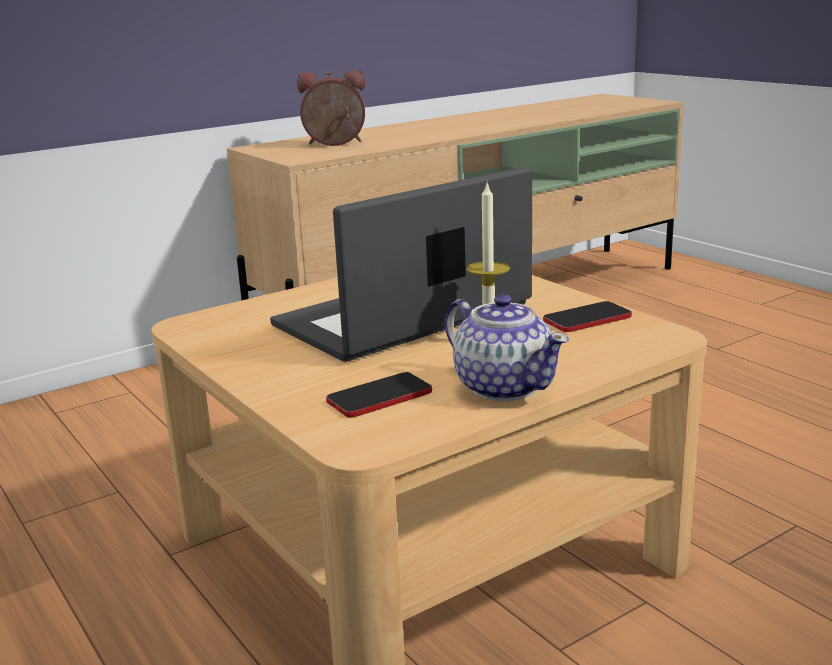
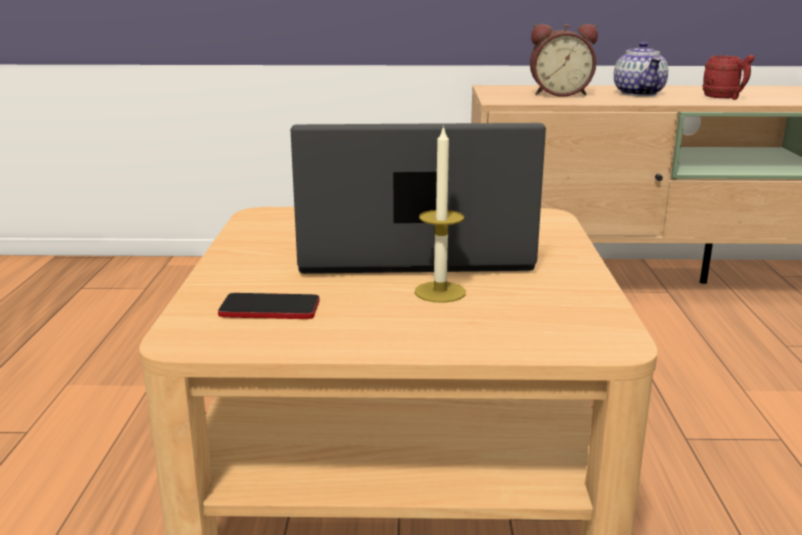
camera: 35 degrees right, 0 degrees up
alarm clock [297,70,365,146] -> alarm clock turned 150 degrees clockwise [530,24,598,97]
teapot [445,294,569,401] -> teapot moved to [614,41,668,96]
phone [543,301,632,332] -> none
none -> red mug [703,55,754,100]

